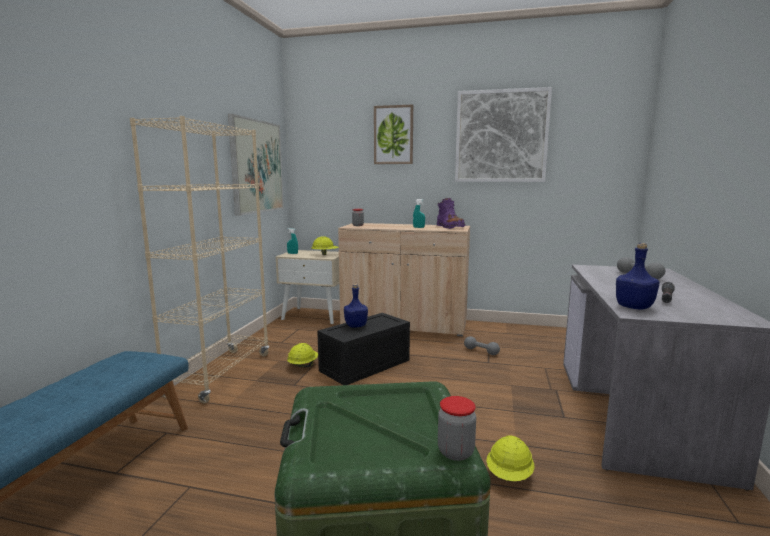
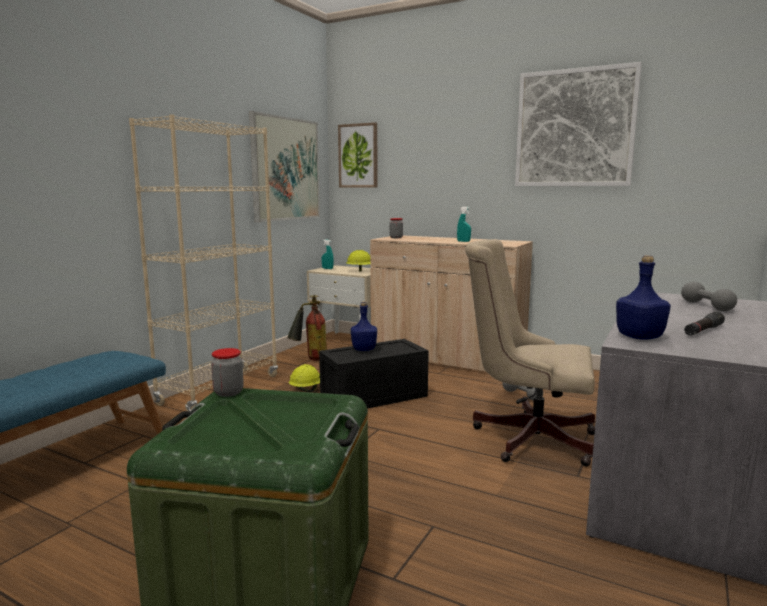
camera: 15 degrees right, 0 degrees up
picture [374,104,413,164] -> picture moved to [338,122,377,188]
purple boot [437,198,465,229] -> none
jar [438,396,476,461] -> jar moved to [211,348,244,397]
yellow hard hat [486,436,534,481] -> none
none -> fire extinguisher [287,295,327,361]
none -> beige office chair [465,239,595,466]

